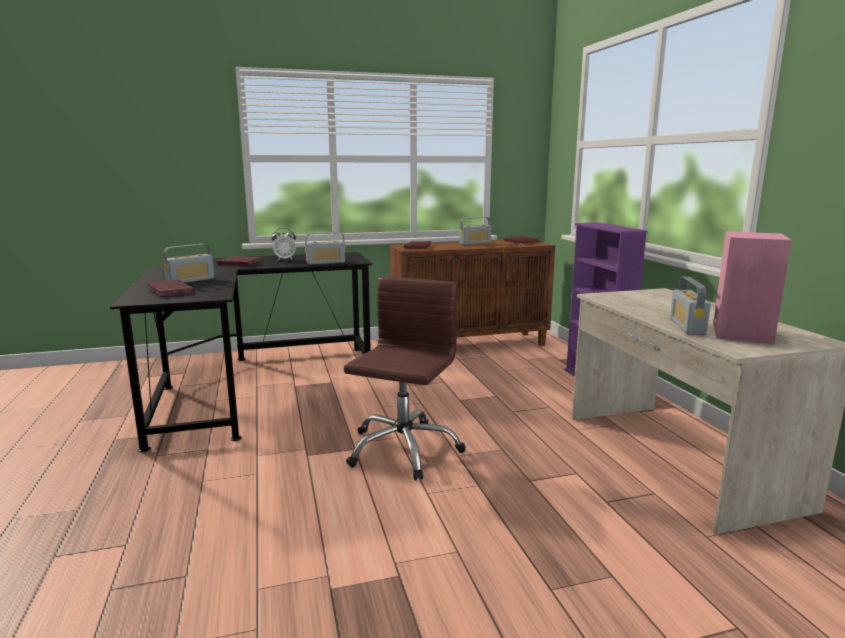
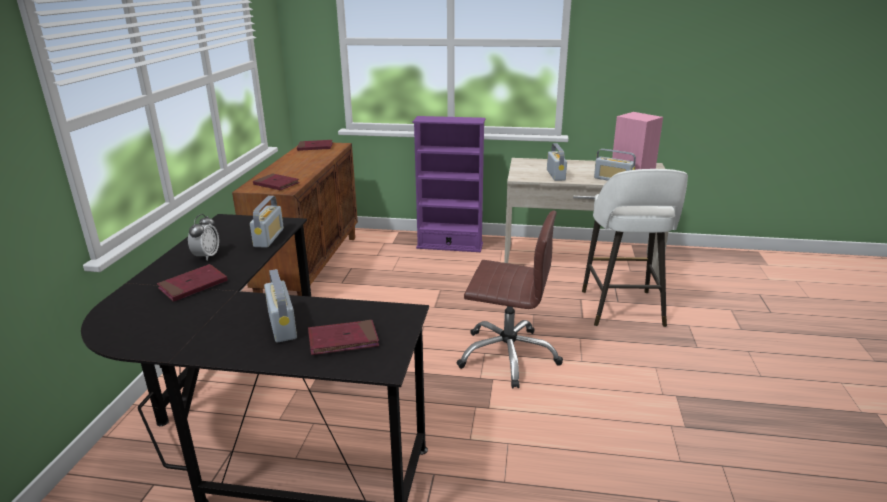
camera: 65 degrees left, 10 degrees up
brown office chair [344,277,466,480] -> brown office chair turned 150 degrees clockwise [457,211,563,388]
radio [459,217,491,245] -> radio moved to [547,143,567,181]
none -> white stool [582,169,688,327]

